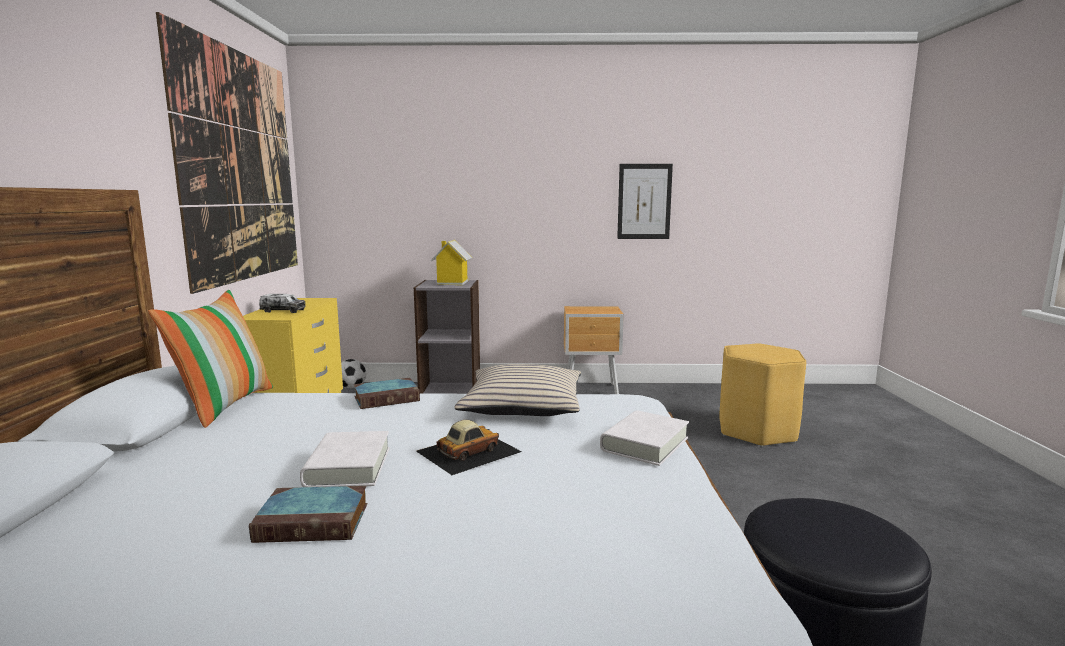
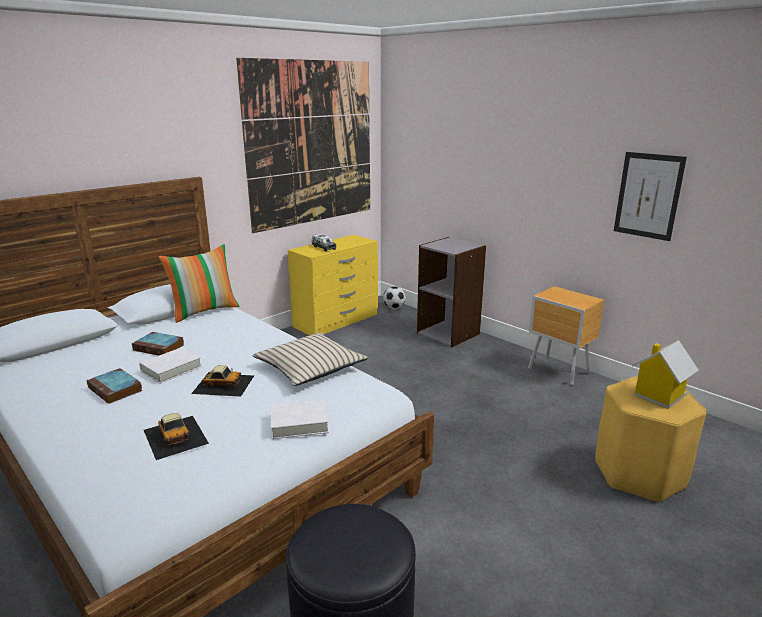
camera: 45 degrees right, 10 degrees up
book [354,378,420,409] -> book moved to [132,332,184,356]
toy house [431,240,472,285] -> toy house moved to [632,340,698,409]
none -> toy car [144,413,209,460]

